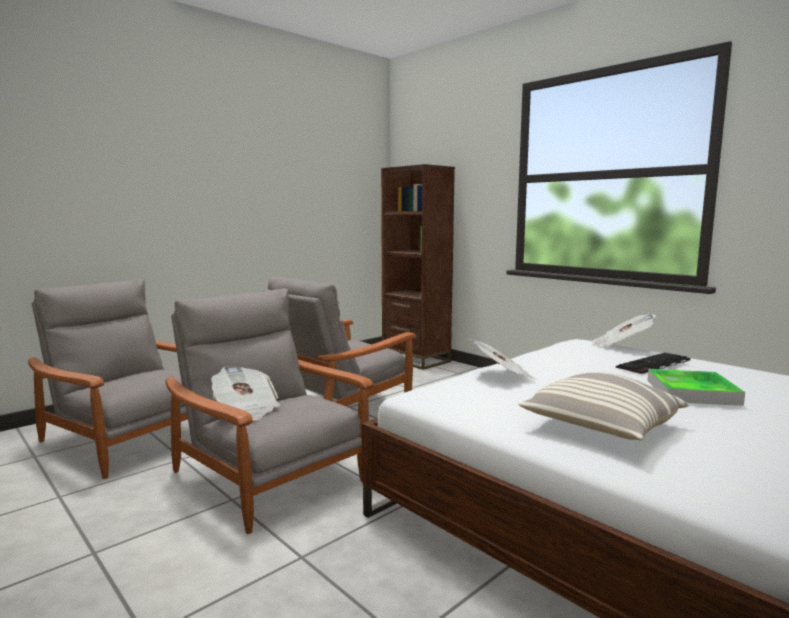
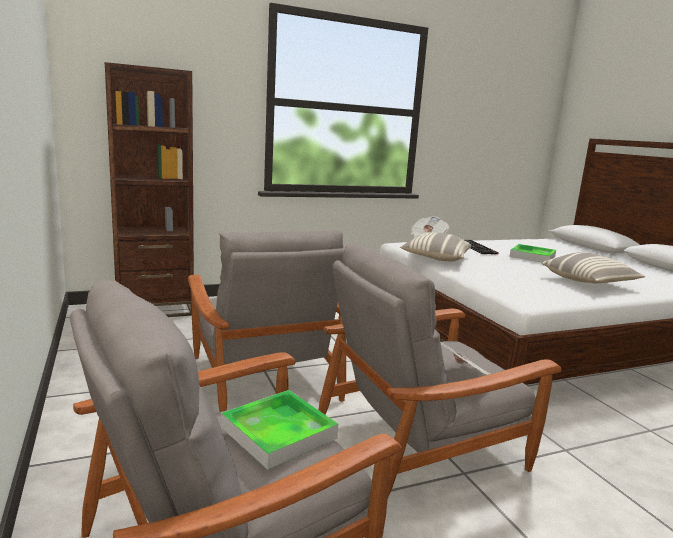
camera: 70 degrees left, 5 degrees up
newspaper [469,339,537,380] -> none
none -> tray [221,390,338,470]
none -> pillow [400,232,471,261]

